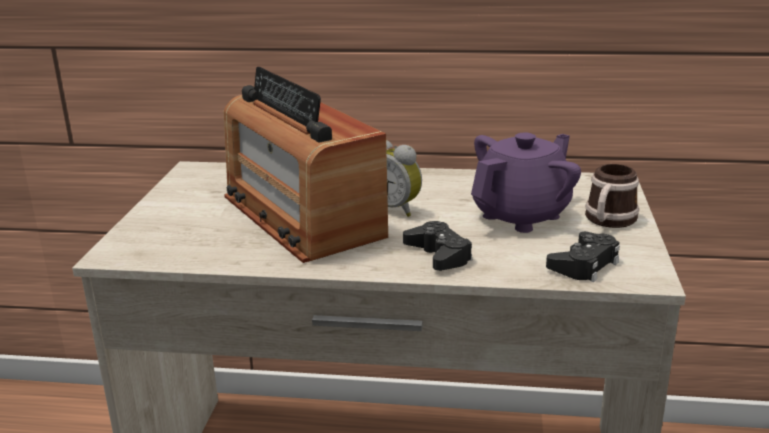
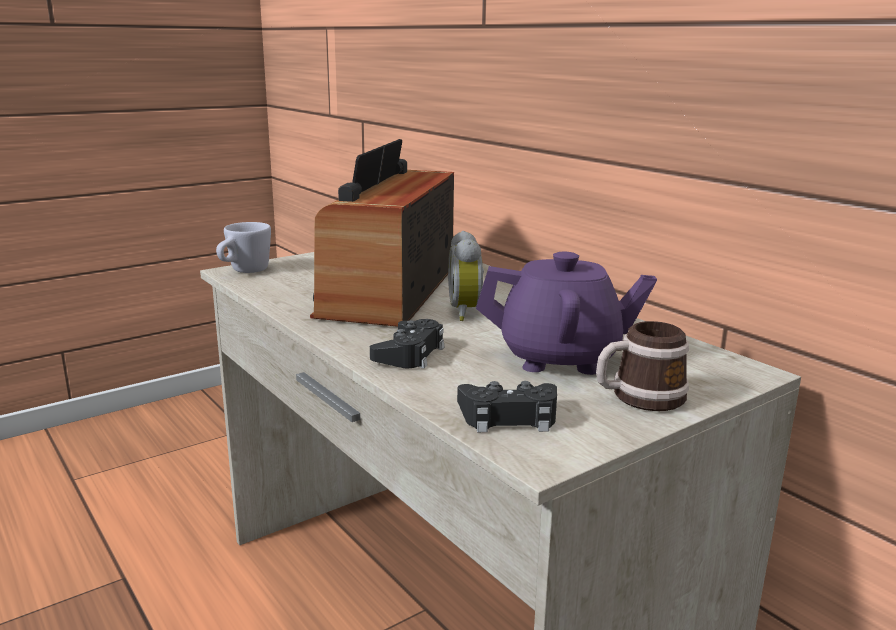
camera: 45 degrees right, 5 degrees down
none -> white mug [216,222,271,273]

